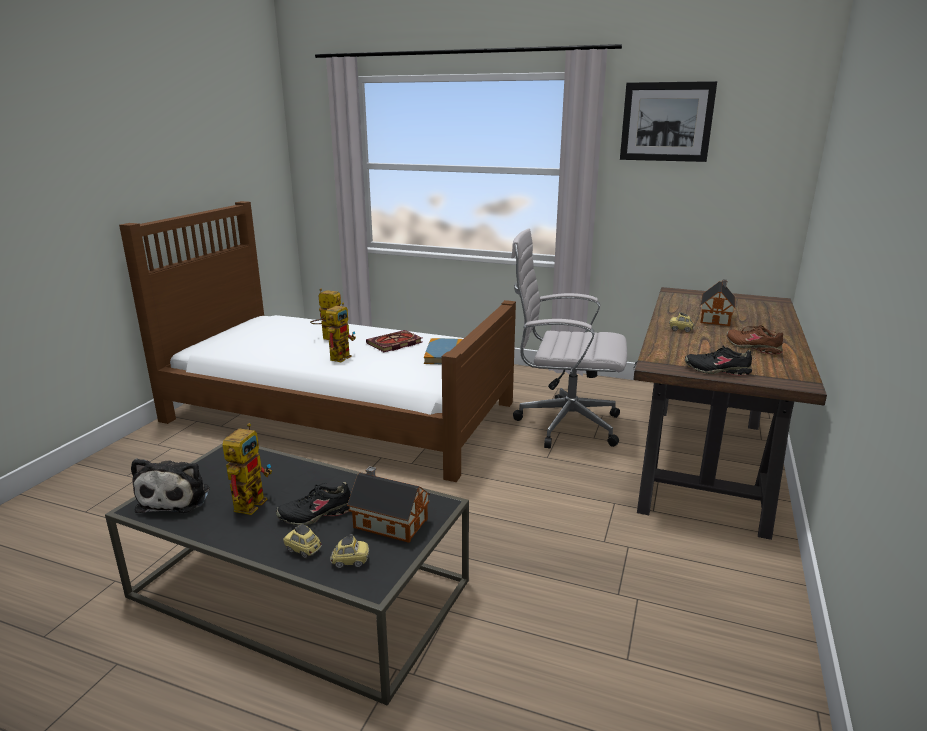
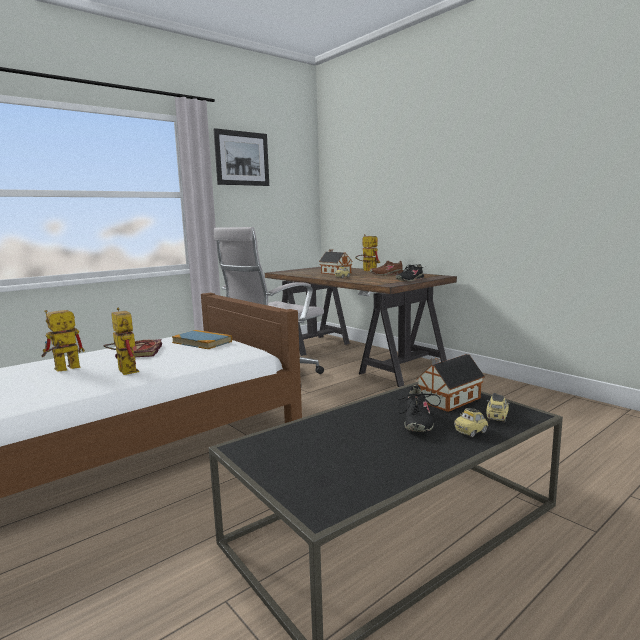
camera: 60 degrees left, 10 degrees down
plush toy [131,458,209,513] -> none
toy robot [223,423,272,515] -> toy robot moved to [355,234,380,271]

